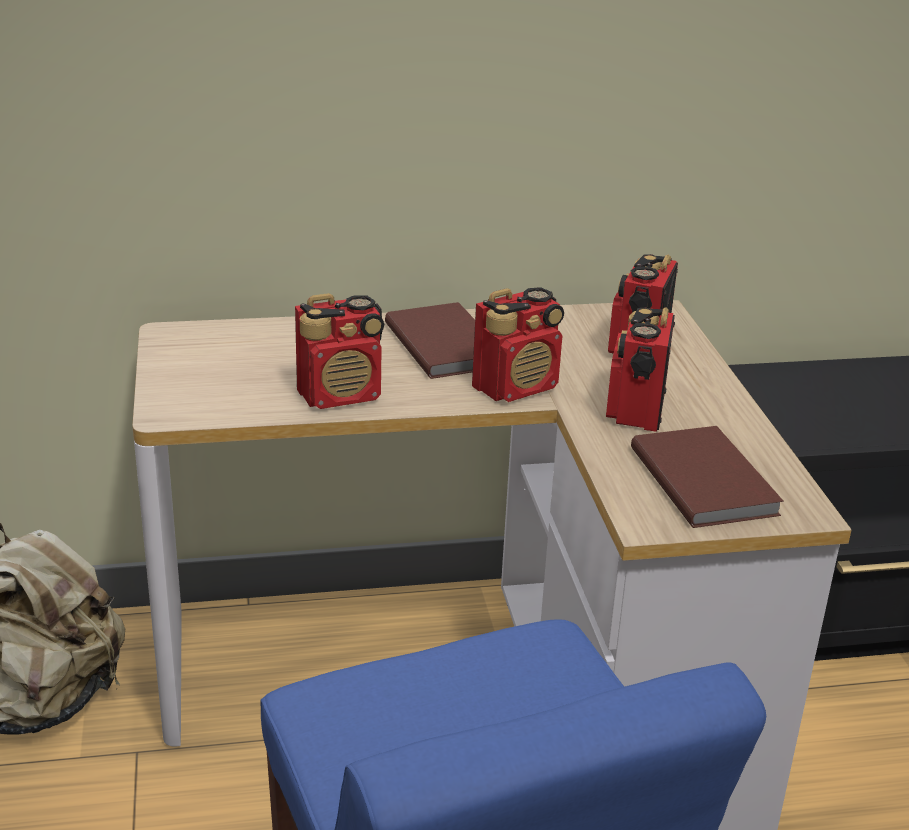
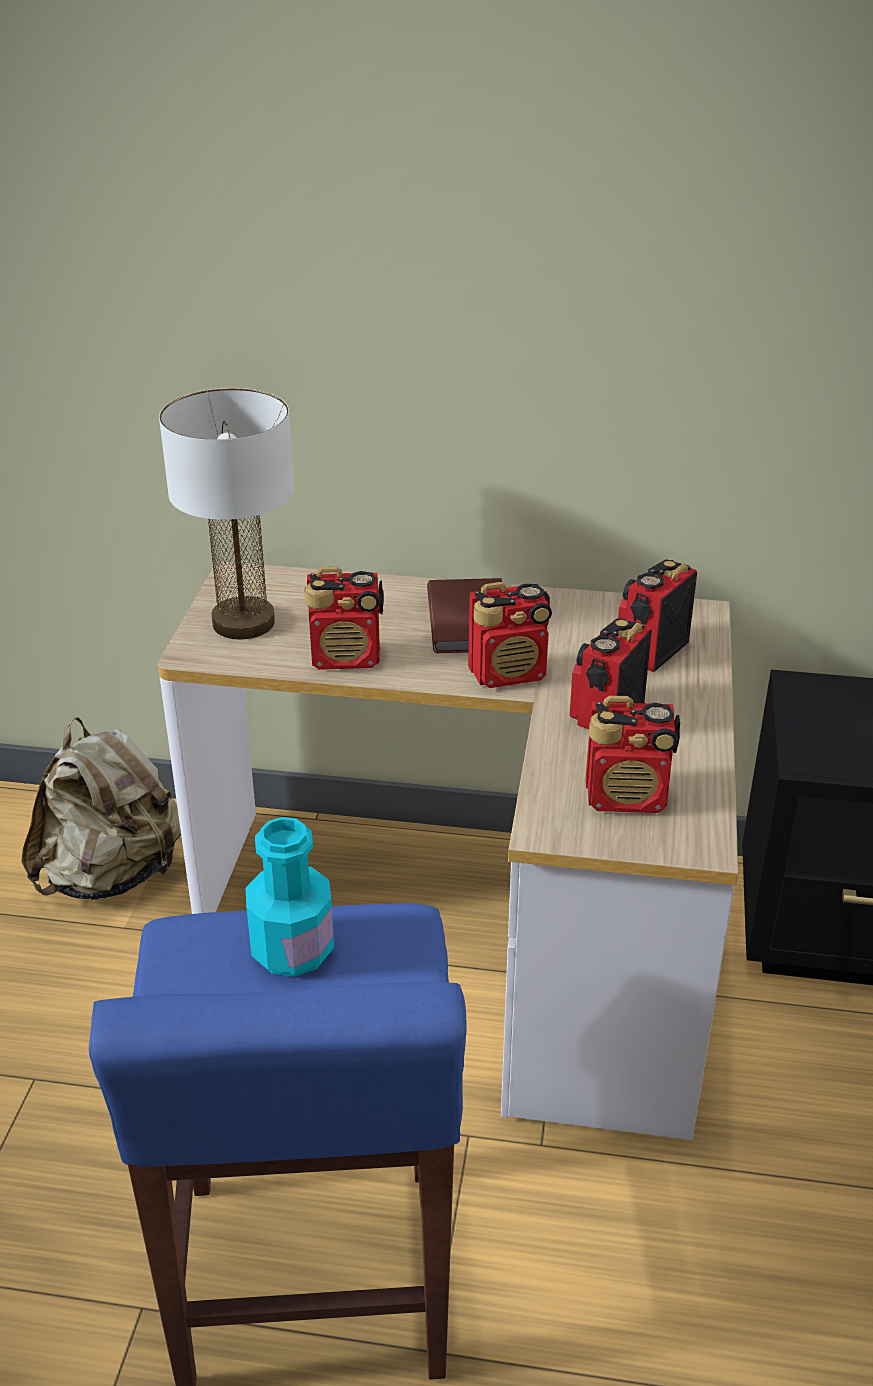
camera: 20 degrees right, 5 degrees up
brown book [631,426,784,528] -> radio [586,695,680,813]
none -> table lamp [159,388,294,639]
none -> turquoise bottle [246,817,334,977]

